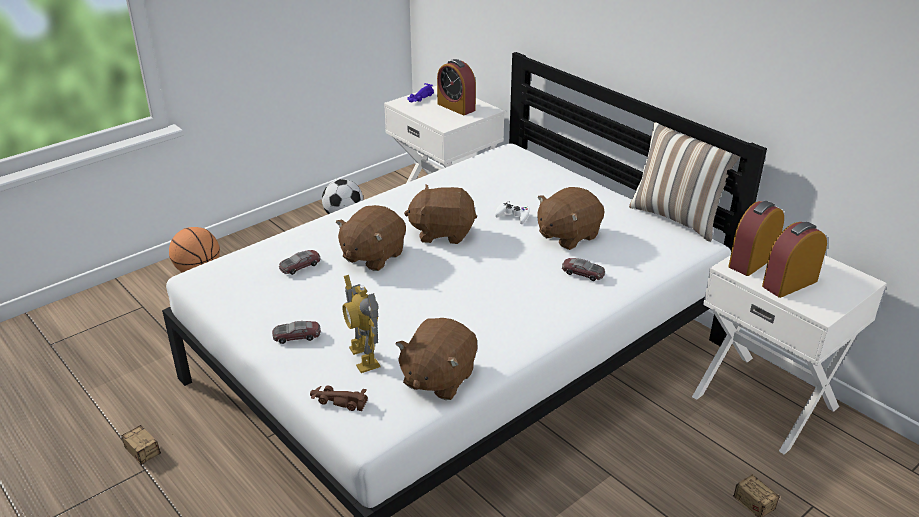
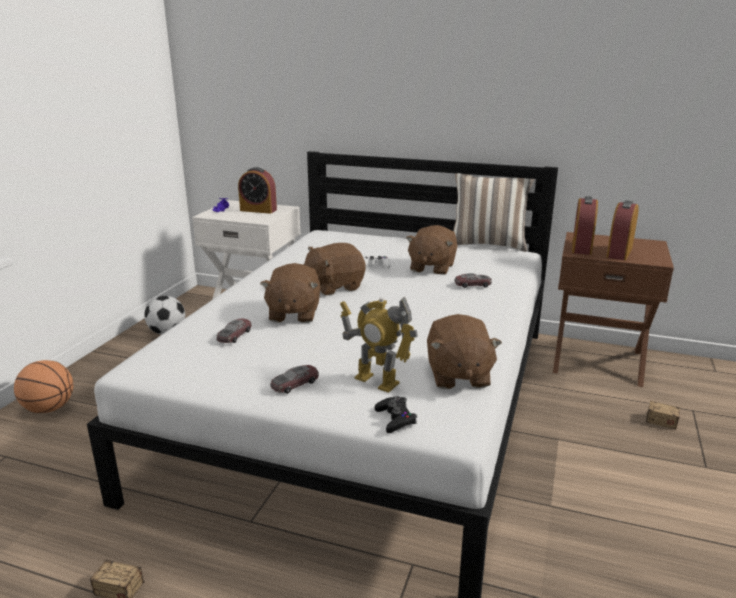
camera: 30 degrees left, 10 degrees down
brown toy car [310,386,368,411] -> black game controller [375,396,417,433]
white nightstand [692,255,887,454] -> brown nightstand [553,232,674,387]

